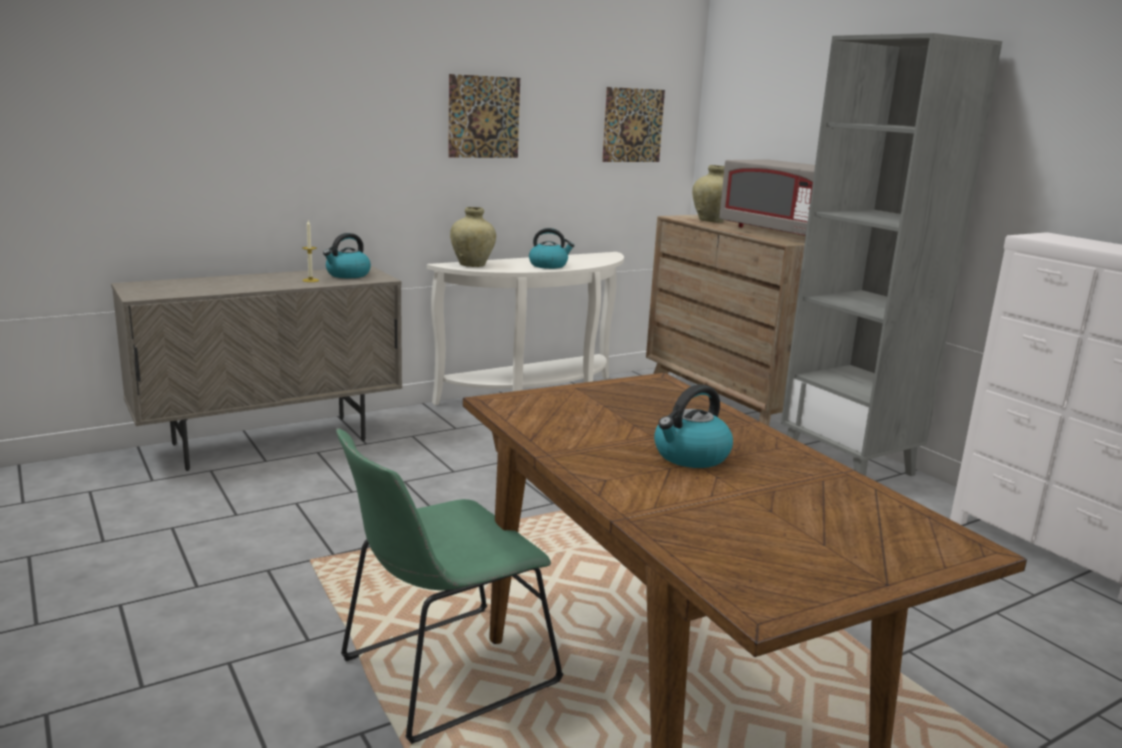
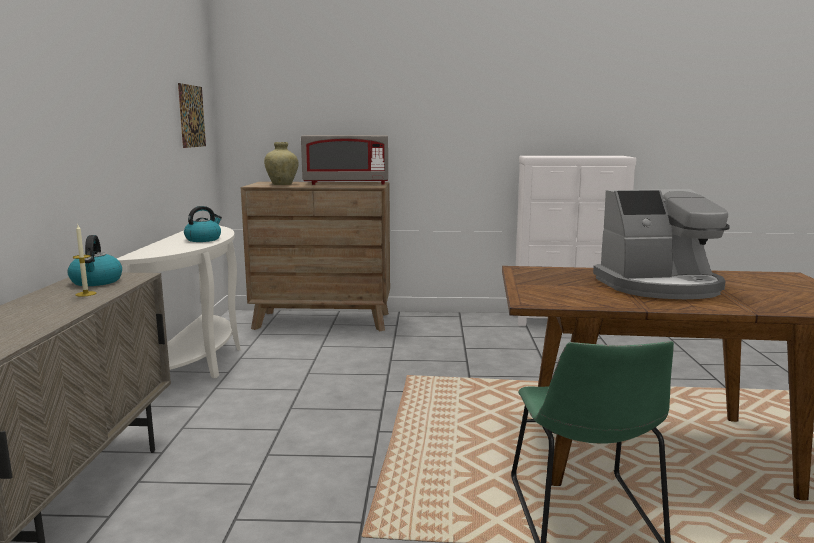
camera: 55 degrees left, 5 degrees down
picture [448,74,520,158] -> none
beige vase [450,207,496,267] -> none
kettle [654,384,733,468] -> coffee machine [593,189,730,299]
grey bookcase [781,33,1002,476] -> none

